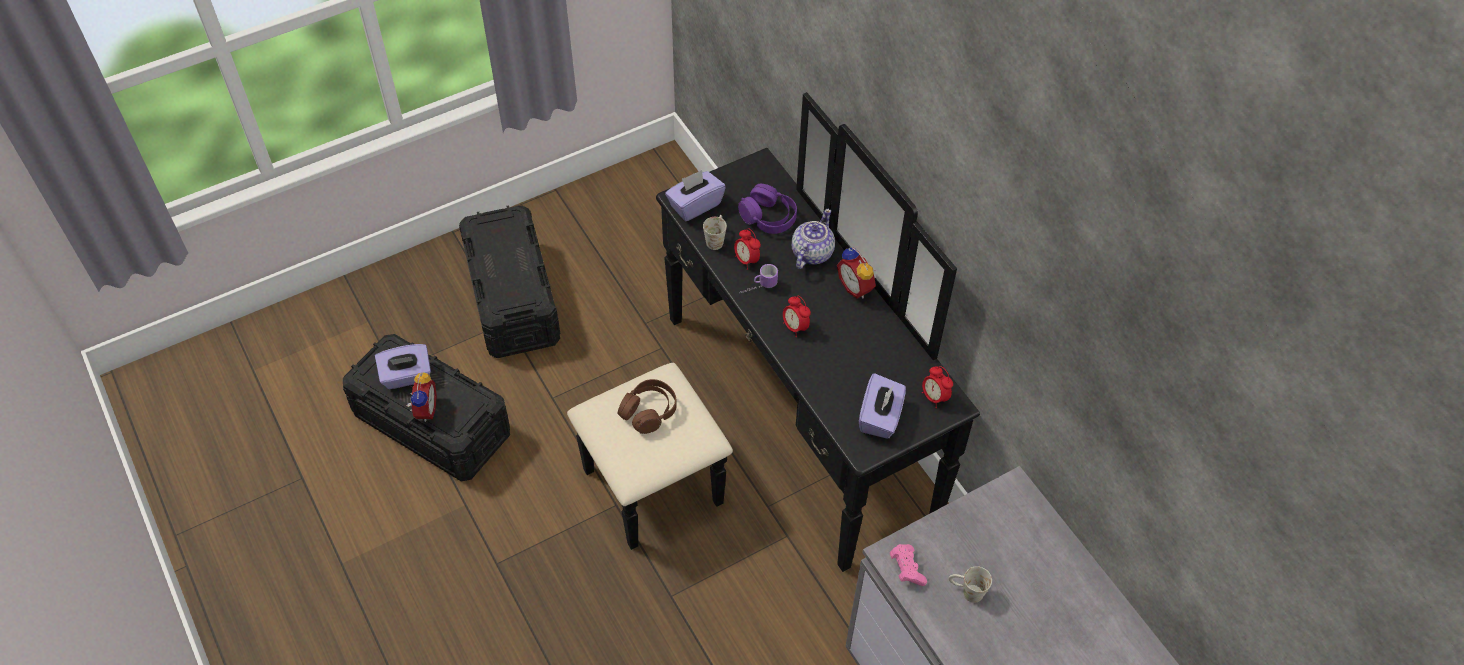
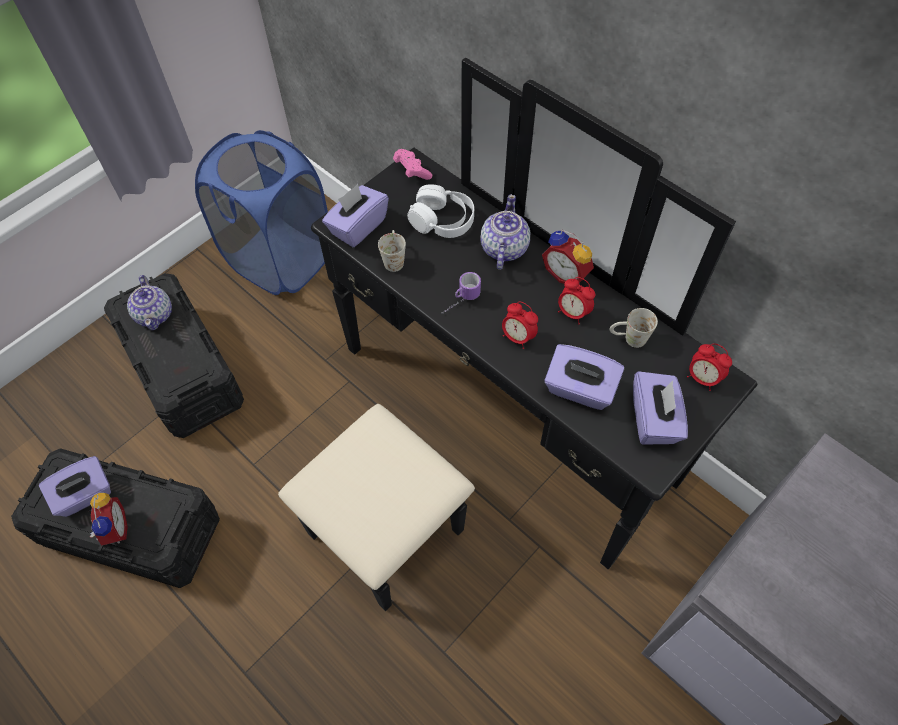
camera: 15 degrees left, 5 degrees up
brown headphones [618,379,677,434] -> none
alarm clock [734,228,761,270] -> alarm clock moved to [558,277,595,324]
purple headphones [738,184,797,234] -> white headphones [407,184,474,238]
pink game controller [890,544,927,586] -> pink game controller moved to [393,149,432,180]
white mug [948,566,992,603] -> white mug moved to [609,308,658,348]
none -> teapot [127,275,172,330]
none -> blue laundry basket [195,130,328,295]
none -> purple tissue box [544,344,624,410]

